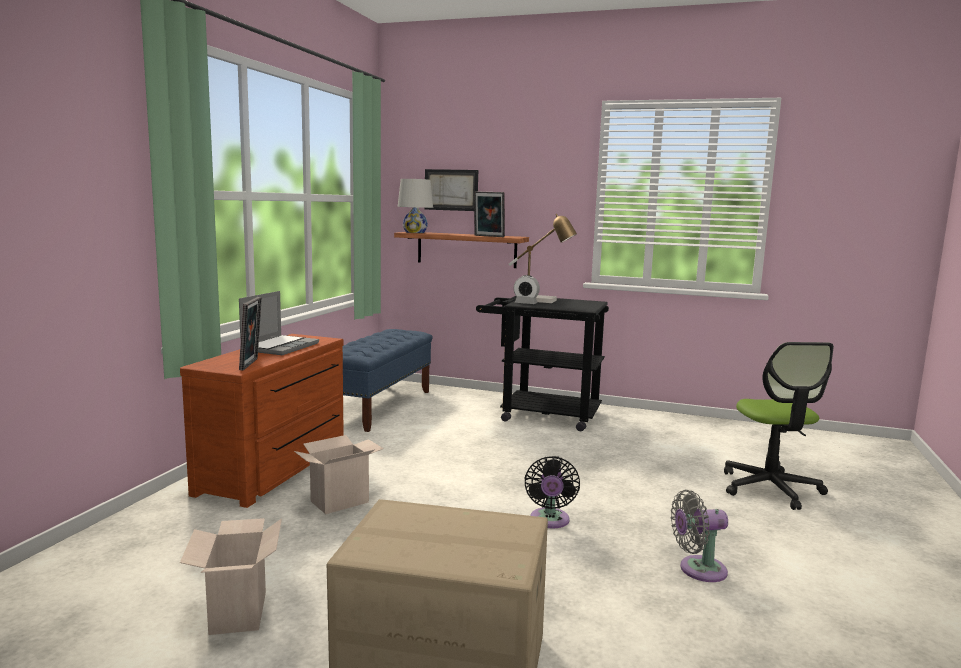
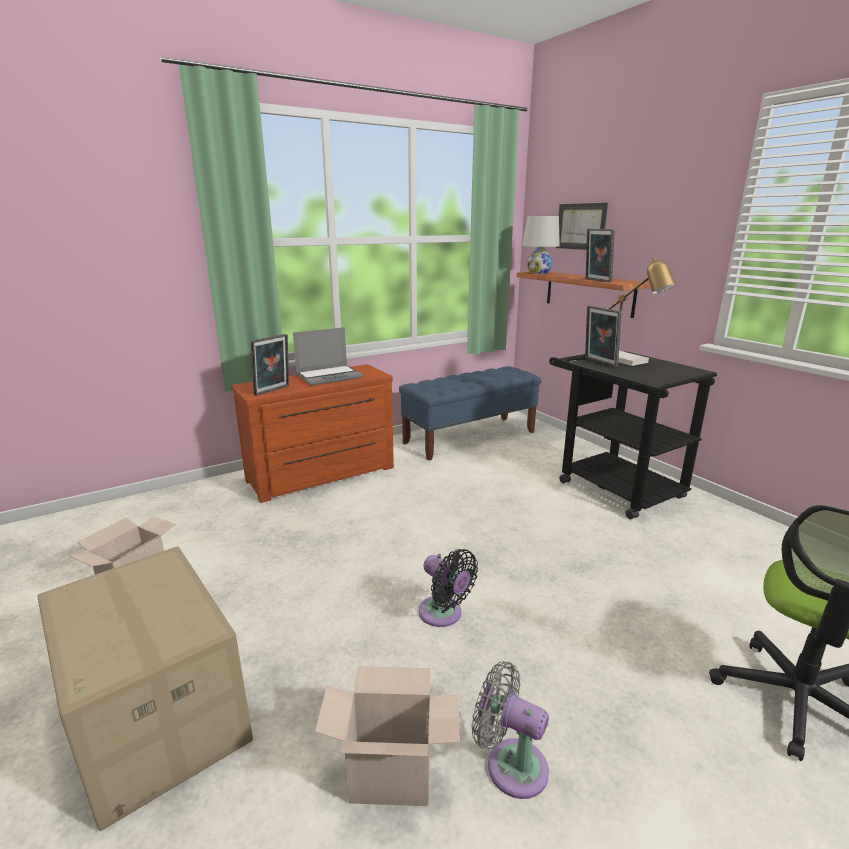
camera: 40 degrees right, 10 degrees up
cardboard box [294,435,384,514] -> cardboard box moved to [315,666,460,806]
alarm clock [514,275,540,304] -> picture frame [585,306,621,367]
black fan [524,456,580,529] -> black fan turned 90 degrees counterclockwise [419,549,478,627]

